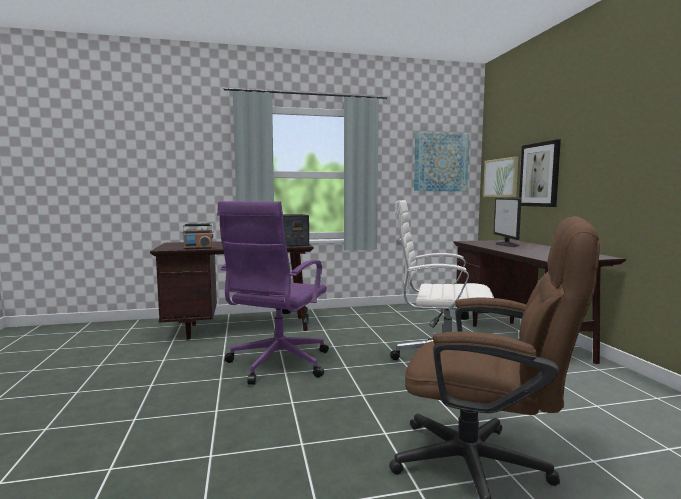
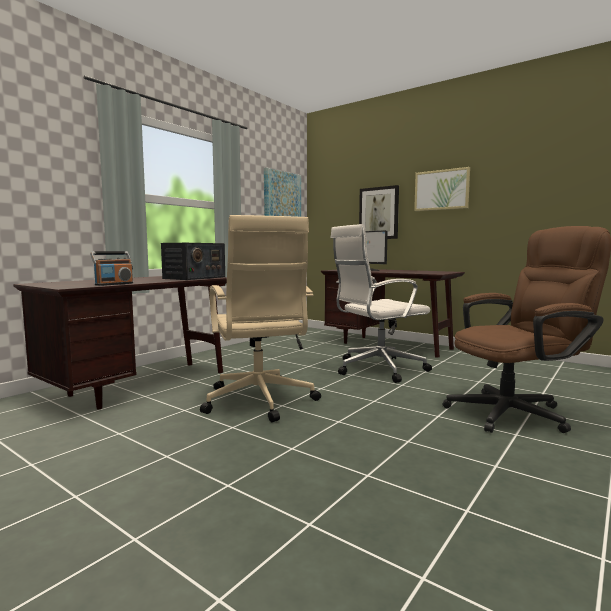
camera: 40 degrees left, 0 degrees up
purple office chair [217,201,329,385] -> beige office chair [200,215,321,422]
picture [483,156,518,197] -> picture moved to [414,167,470,211]

